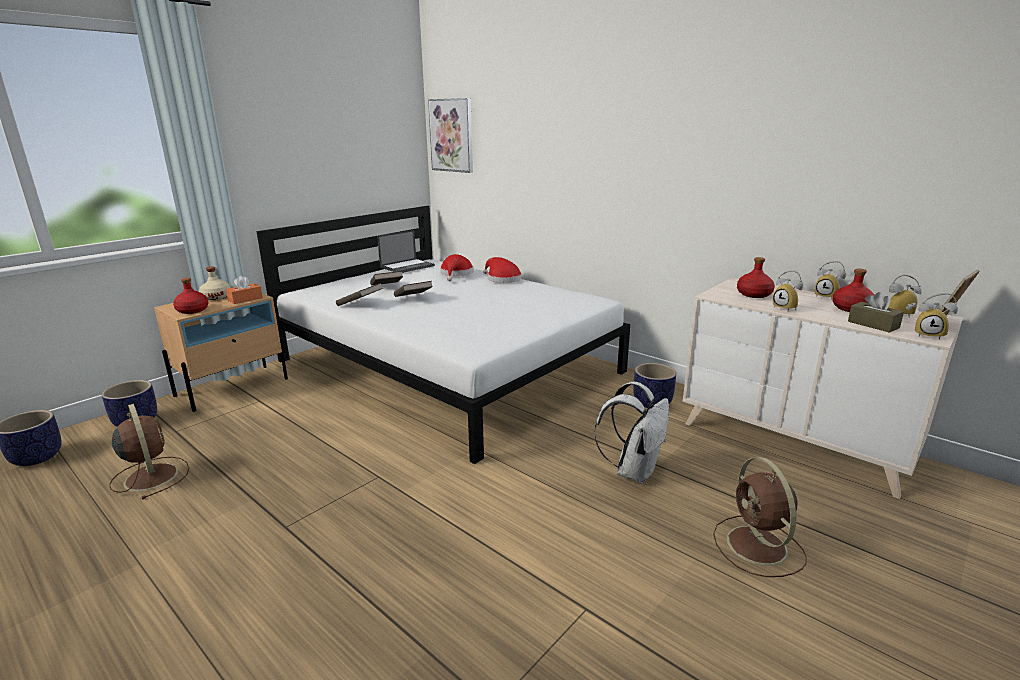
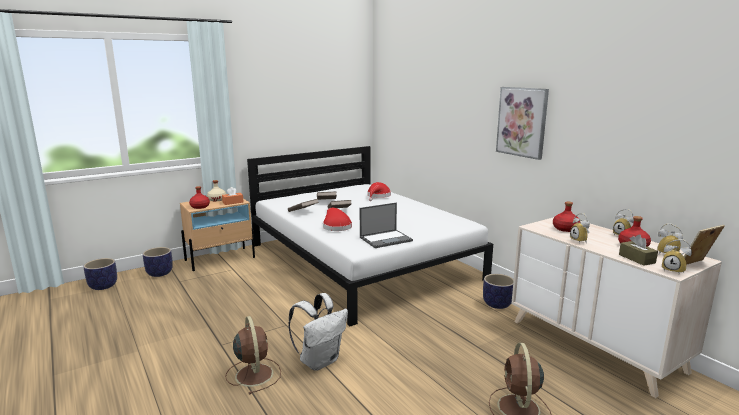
camera: 15 degrees right, 5 degrees down
brown fan [109,404,189,500] -> brown fan moved to [225,316,281,394]
laptop [377,230,435,273] -> laptop moved to [360,202,413,248]
picture [428,98,473,173] -> picture moved to [496,87,549,160]
red hat [483,257,522,283] -> red hat moved to [323,208,352,231]
white backpack [594,382,669,484] -> white backpack moved to [288,293,348,371]

